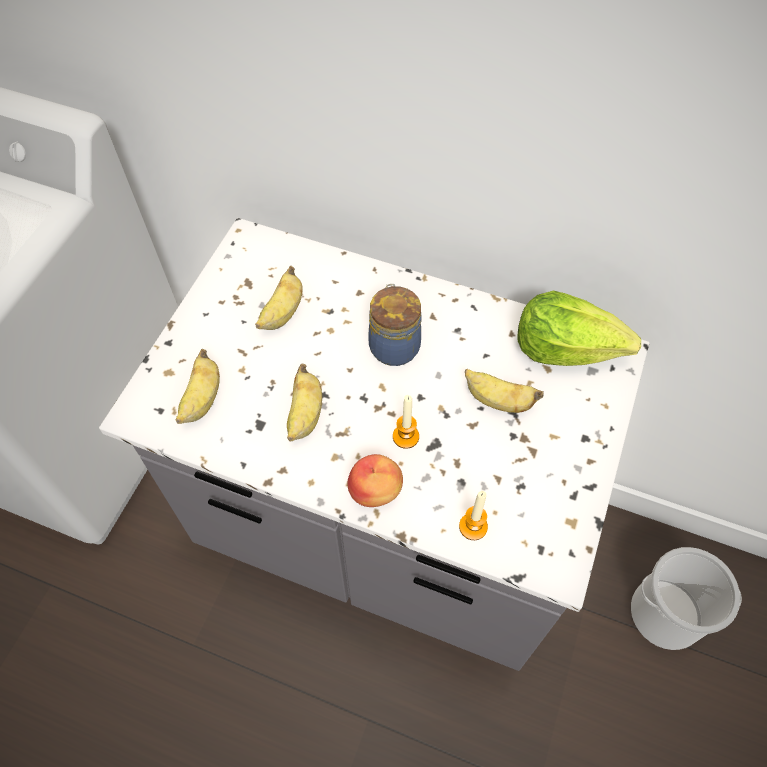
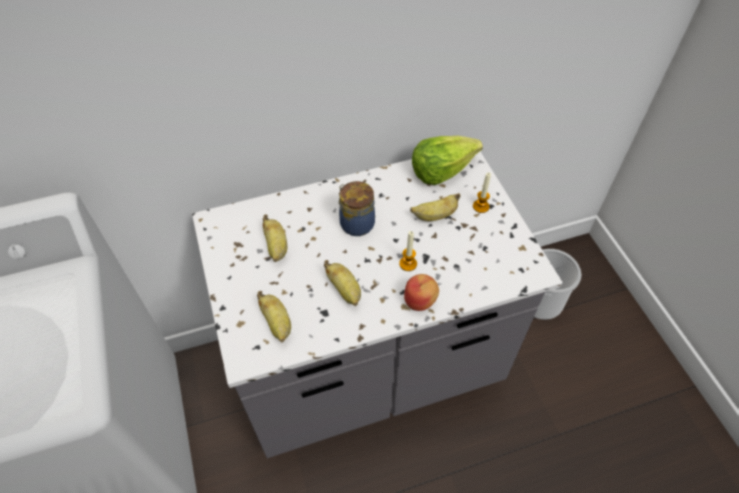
camera: 40 degrees left, 5 degrees down
candle [459,491,488,540] -> candle moved to [473,172,491,213]

